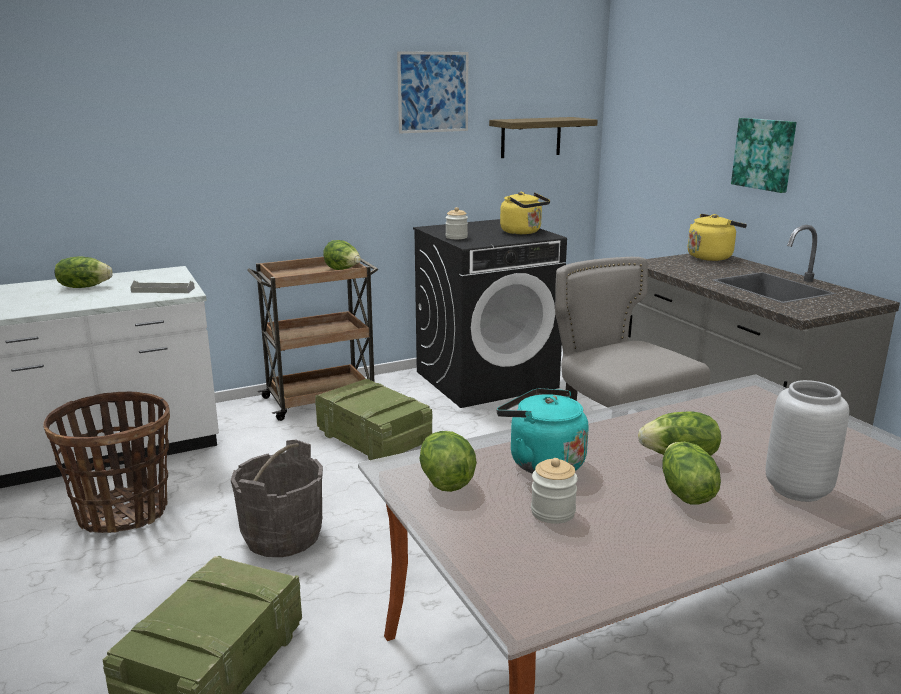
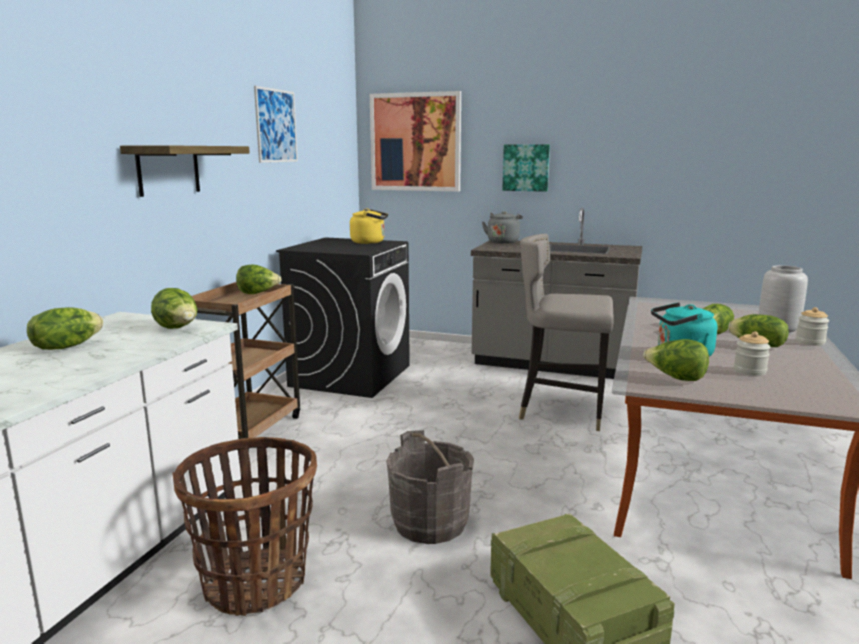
camera: 45 degrees left, 5 degrees down
grey tray [130,280,195,293] -> lettuce [151,288,198,329]
crate [315,379,433,460] -> none
jar [445,207,468,239] -> jar moved to [795,307,829,346]
shelf [489,117,598,158] -> shelf moved to [120,145,250,197]
yellow kettle [688,214,747,261] -> grey kettle [482,211,523,244]
none -> picture [370,91,461,192]

